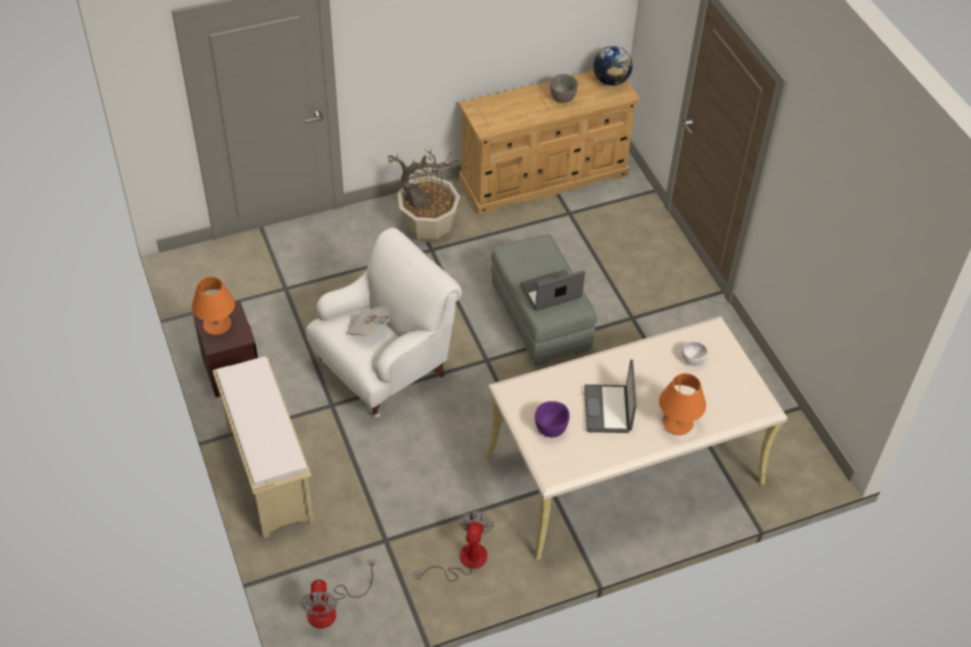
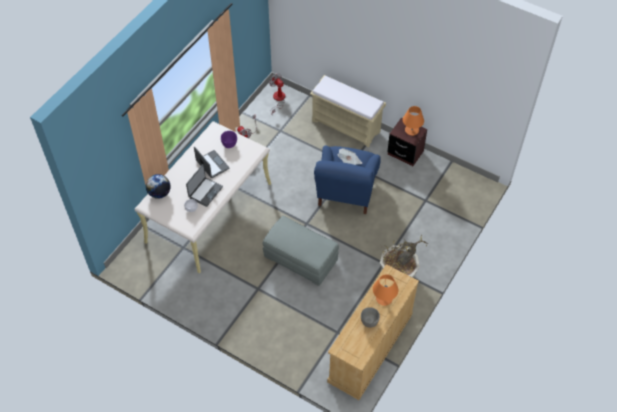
camera: 145 degrees right, 5 degrees up
white armchair [306,228,462,417] -> blue armchair [314,146,381,214]
laptop [520,270,585,311] -> laptop moved to [186,164,223,207]
globe [593,46,633,86] -> globe moved to [146,174,171,199]
orange table lamp [659,373,706,435] -> orange table lamp moved to [373,274,398,306]

